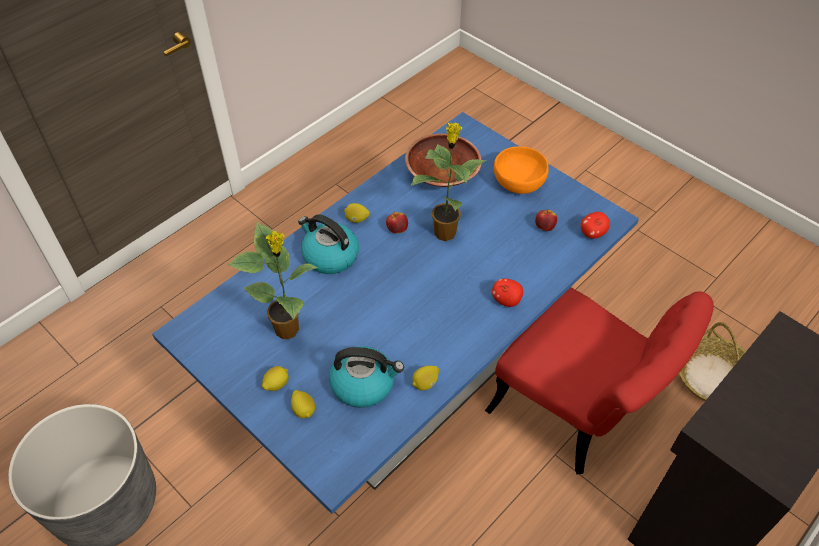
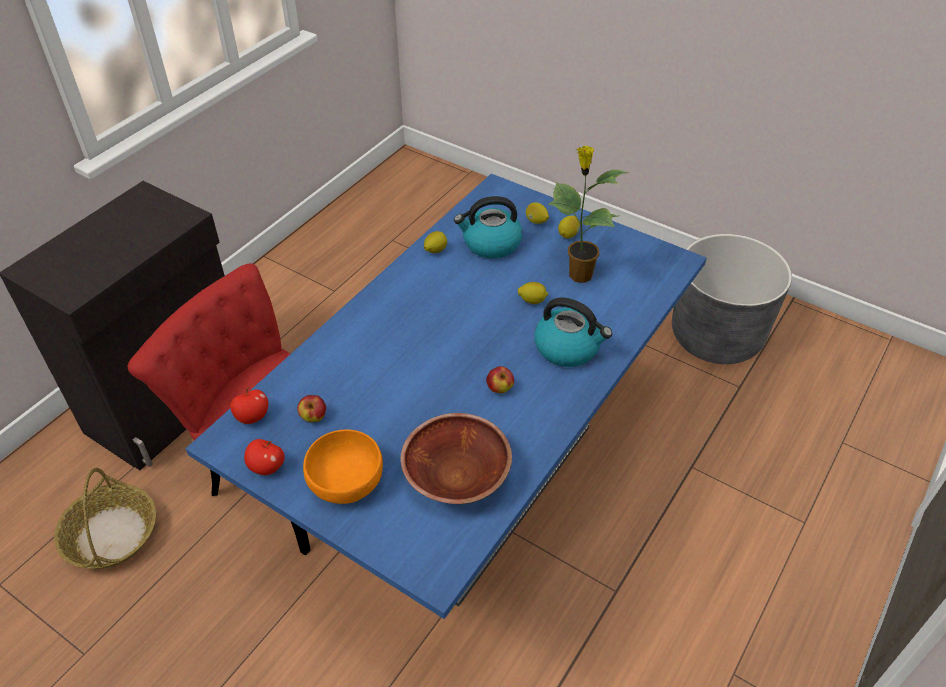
camera: 170 degrees right, 5 degrees down
lemon [344,203,370,223] -> lemon moved to [518,282,548,304]
potted plant [410,122,487,241] -> none
apple [492,279,523,307] -> apple moved to [244,439,285,475]

